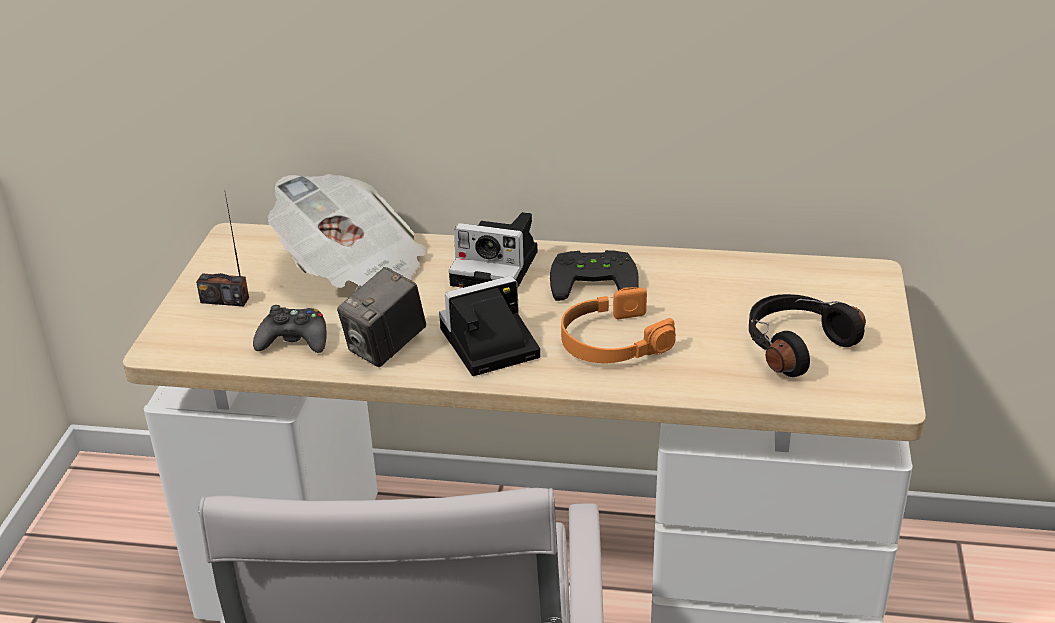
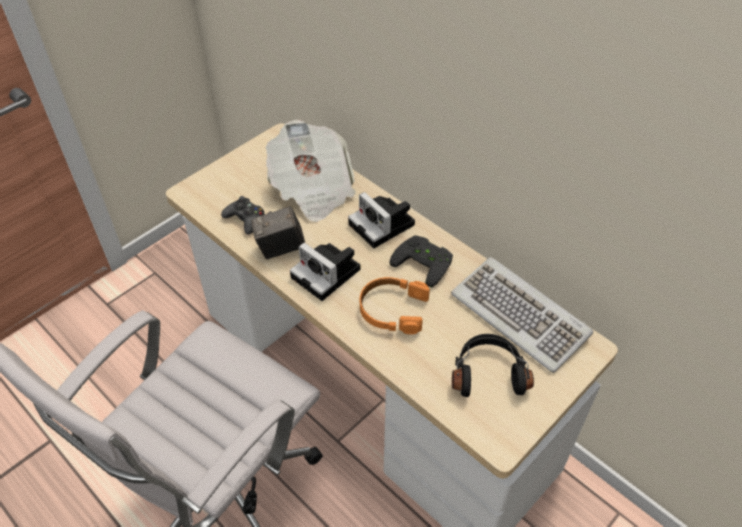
camera: 35 degrees right, 15 degrees up
radio [196,193,249,306] -> none
camera [439,276,540,376] -> camera turned 150 degrees counterclockwise [290,243,361,301]
none -> keyboard [451,257,593,373]

